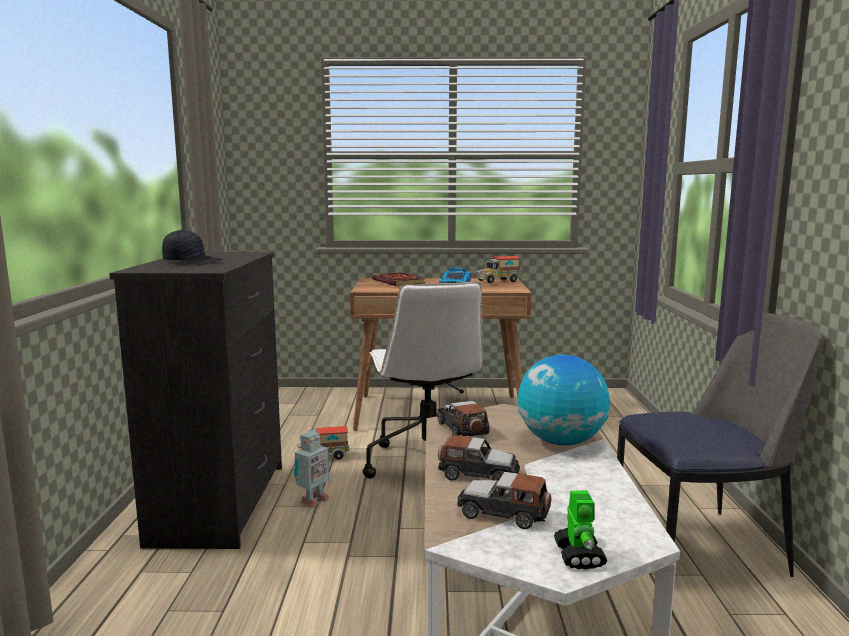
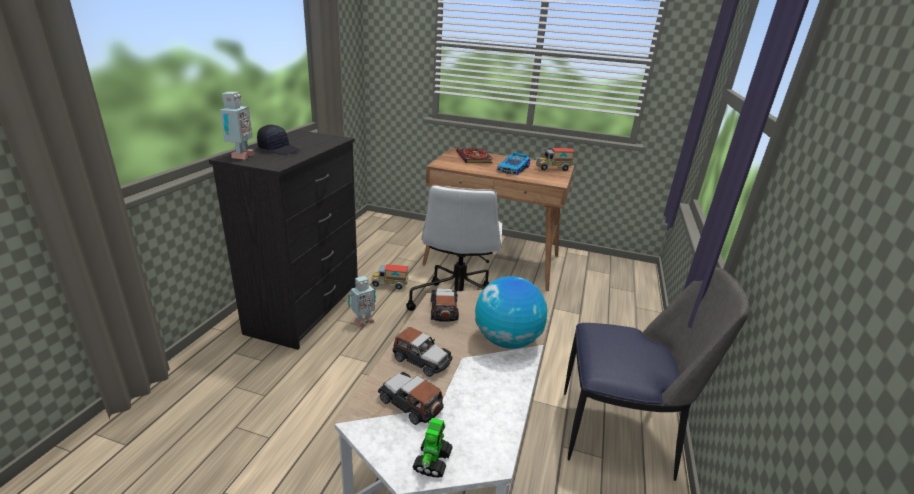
camera: 15 degrees right, 15 degrees up
none -> toy robot [220,92,255,159]

